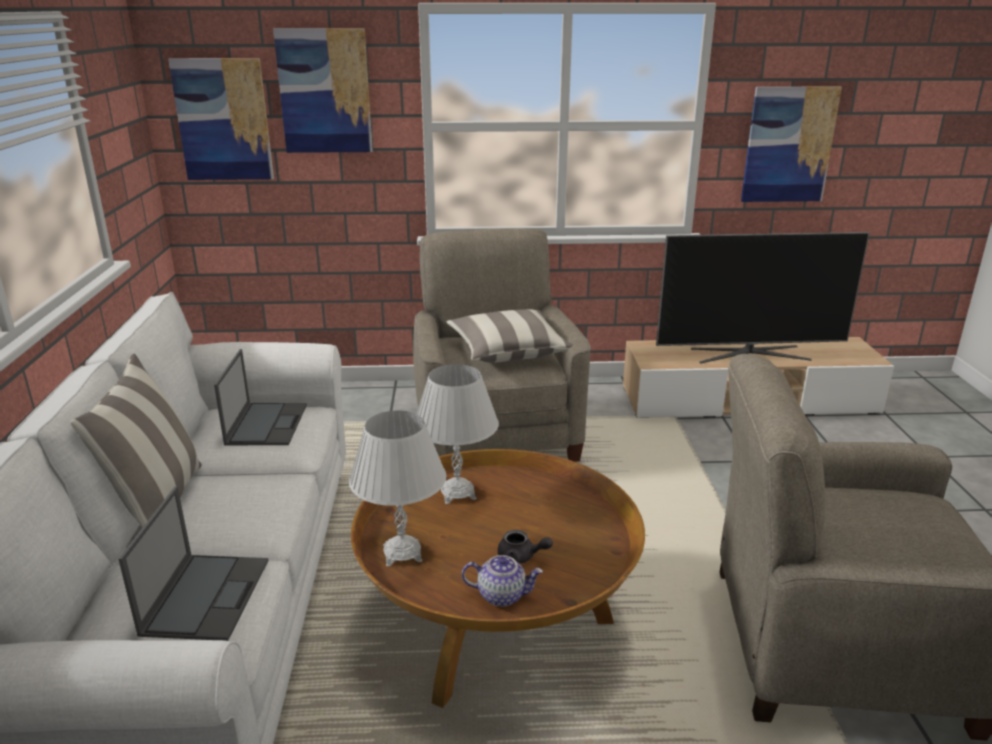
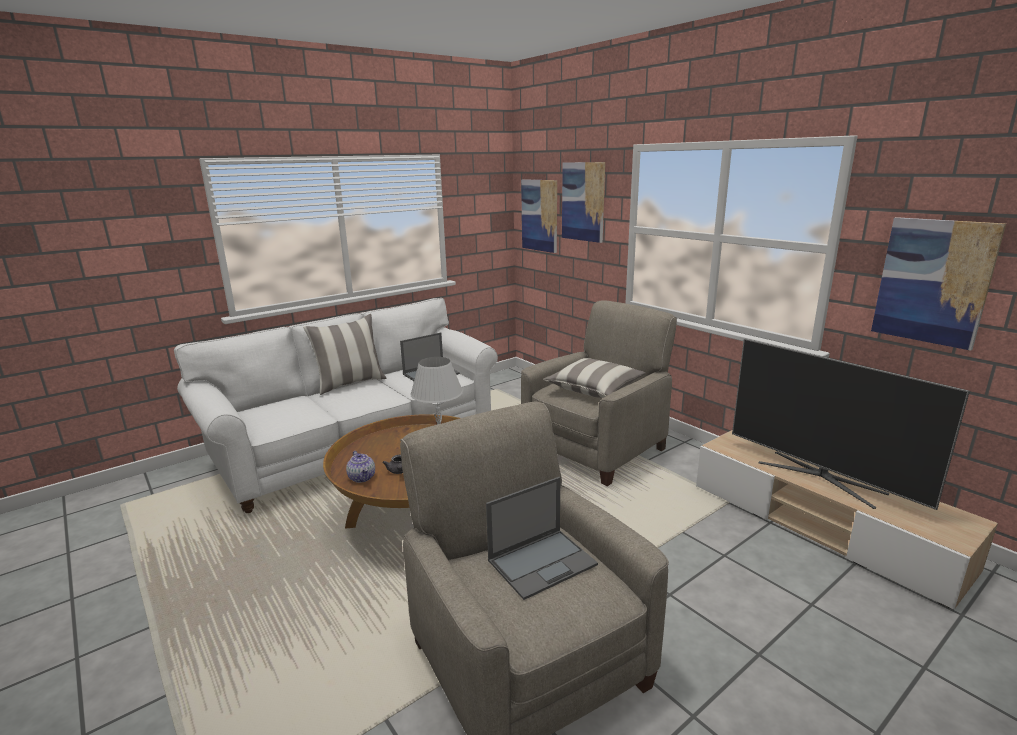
camera: 55 degrees right, 5 degrees down
laptop [118,486,269,641] -> laptop moved to [486,477,598,600]
white table lamp [349,411,447,567] -> none

